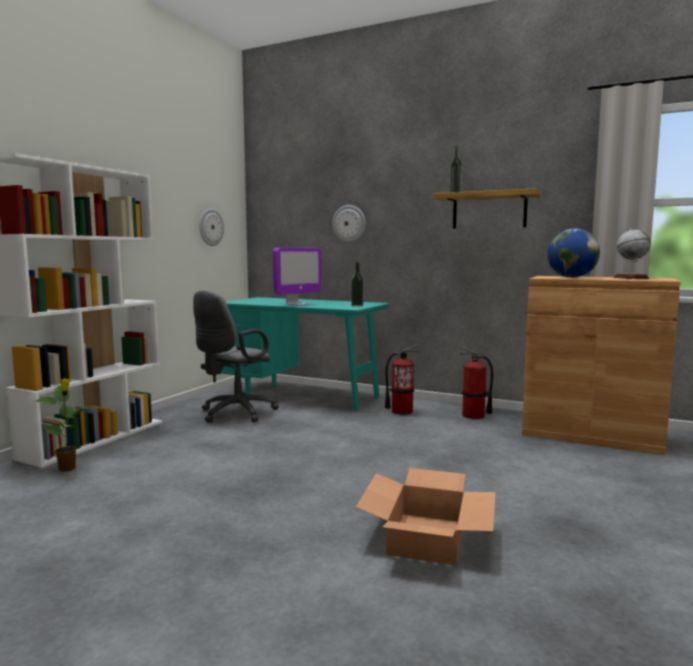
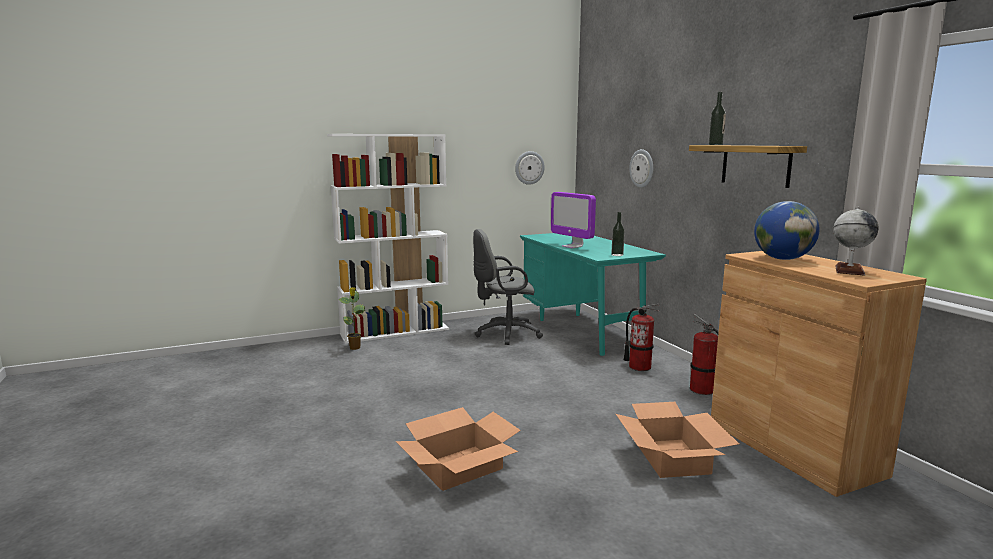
camera: 40 degrees right, 5 degrees up
monitor [273,248,322,306] -> monitor turned 60 degrees clockwise [551,192,596,248]
none -> cardboard box [616,402,739,478]

